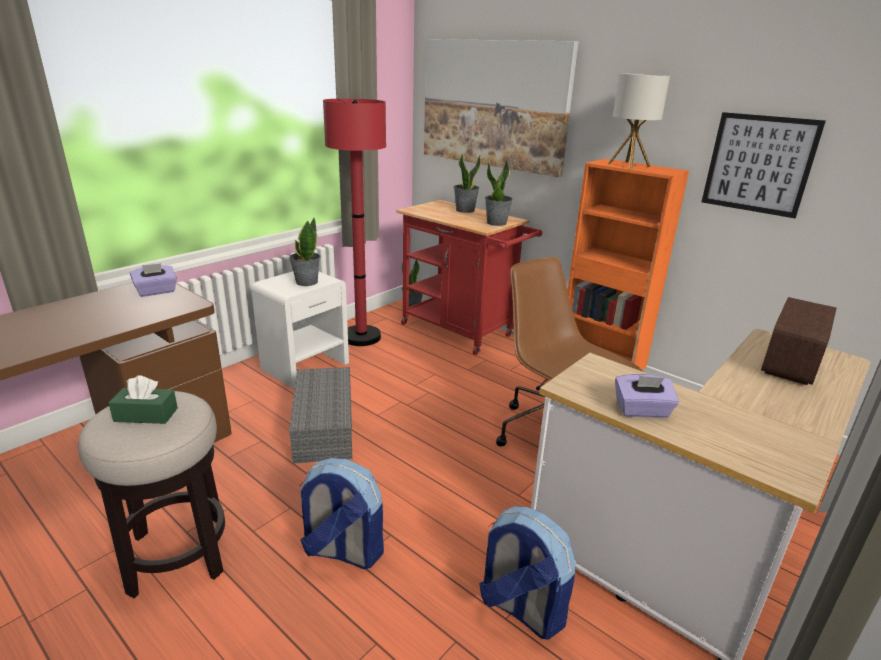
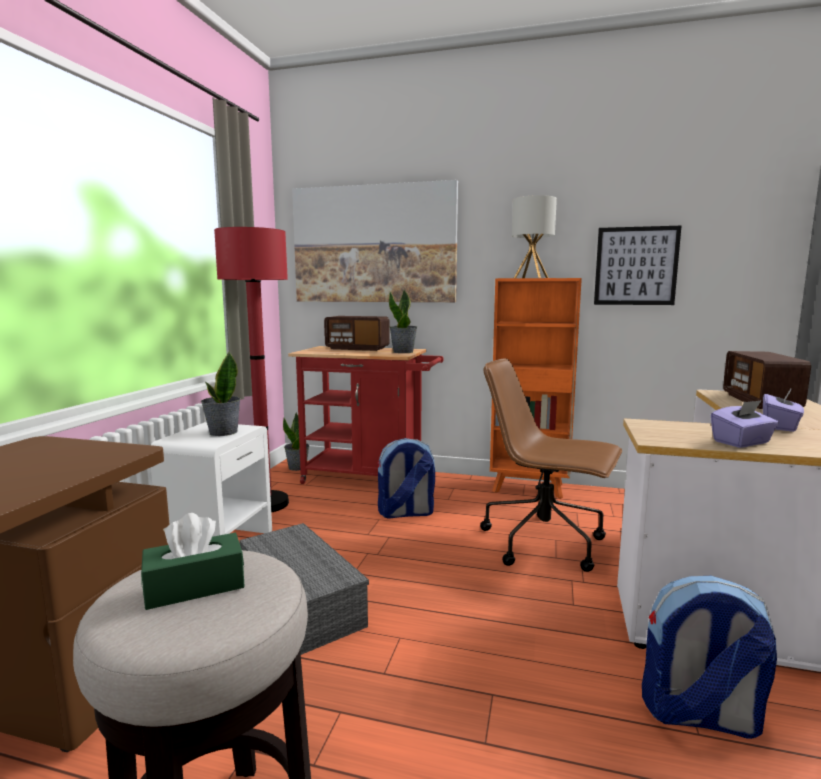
camera: 25 degrees left, 15 degrees down
purple tissue box [130,263,177,297] -> purple tissue box moved to [763,387,804,432]
backpack [300,458,384,569] -> backpack moved to [377,438,435,519]
potted plant [454,154,480,213] -> radio [324,316,390,351]

